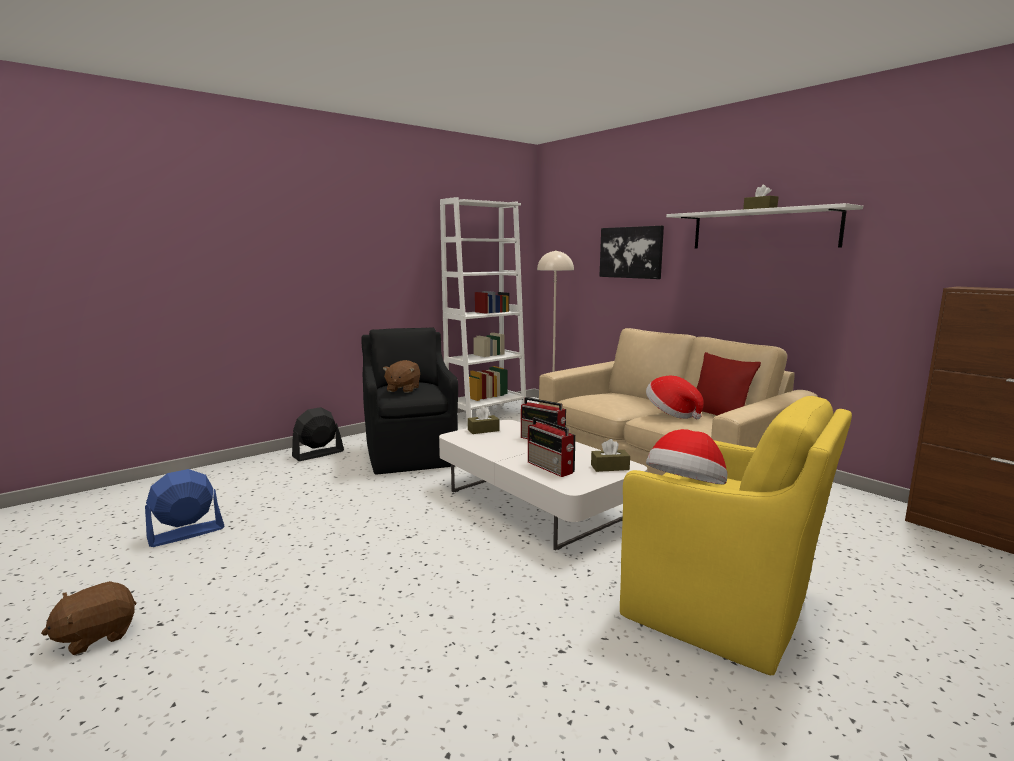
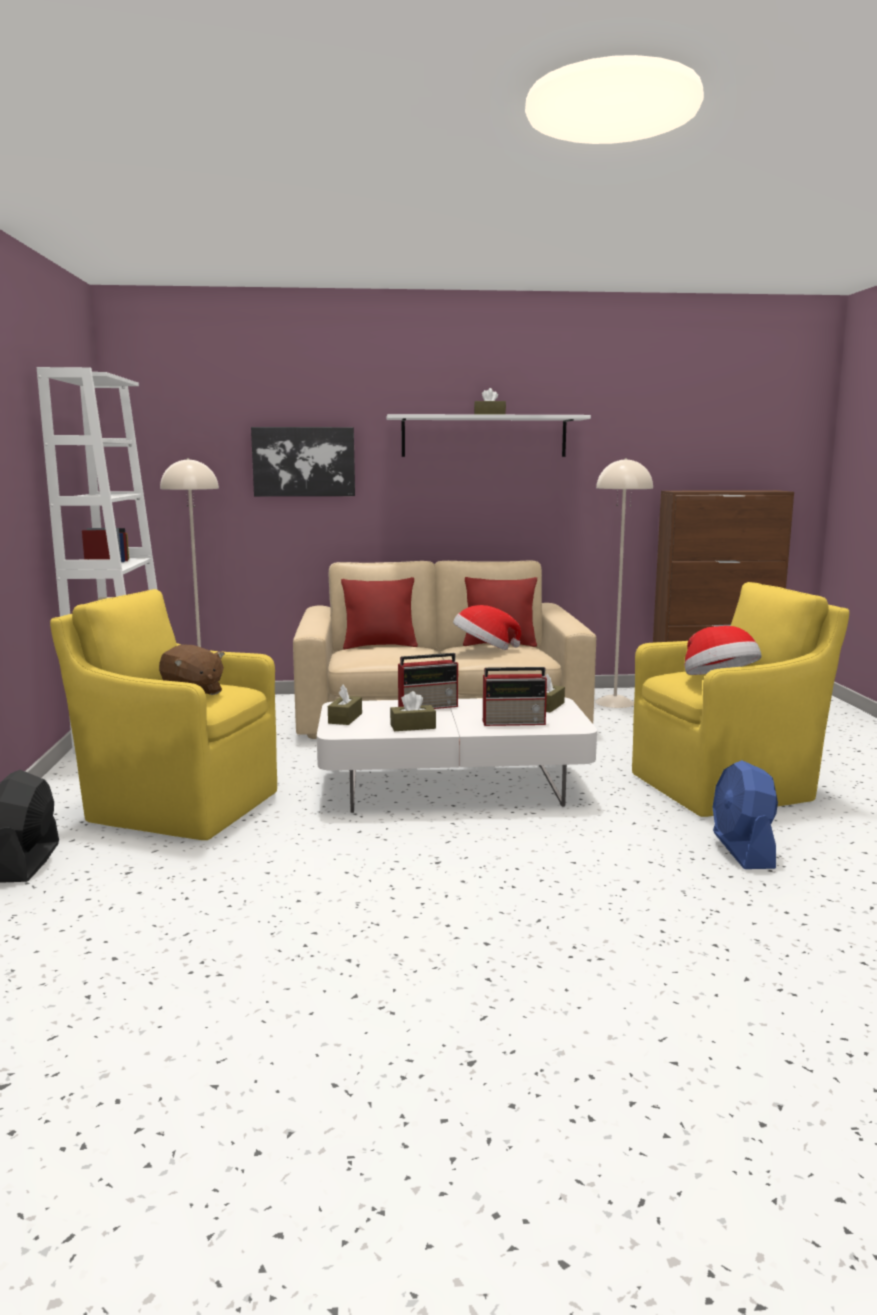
camera: 55 degrees left, 0 degrees up
brown plush toy [41,581,136,655] -> none
blue fan [145,469,225,547] -> blue fan moved to [712,760,778,869]
black armchair [361,327,458,475] -> yellow armchair [50,589,277,840]
none -> red pillow [341,577,418,649]
none -> brown tissue box [390,691,436,731]
none -> beige floor lamp [595,458,653,708]

